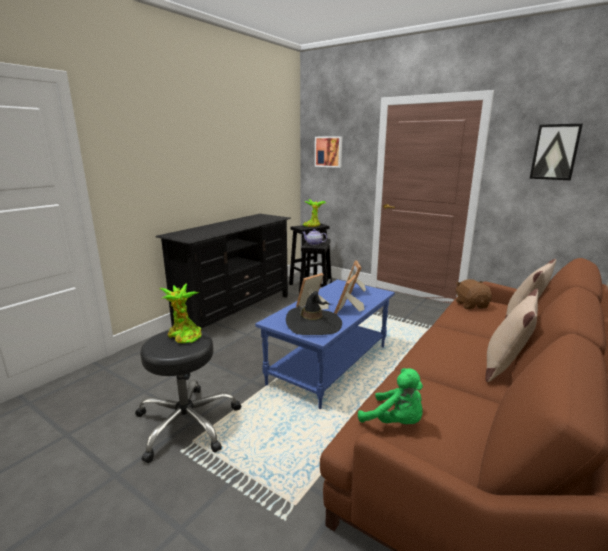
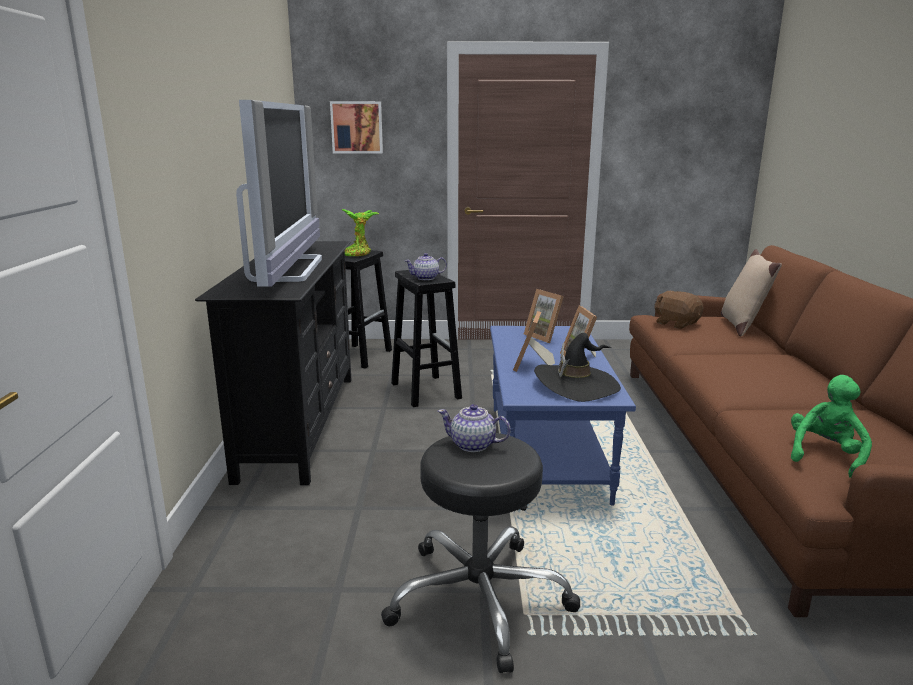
camera: 35 degrees left, 0 degrees up
potted plant [160,283,202,343] -> teapot [438,404,511,452]
green plush toy [358,368,423,424] -> green plush toy turned 60 degrees counterclockwise [791,375,872,478]
beige pillow [485,289,539,382] -> none
picture [530,124,583,180] -> none
none -> television [236,100,322,286]

